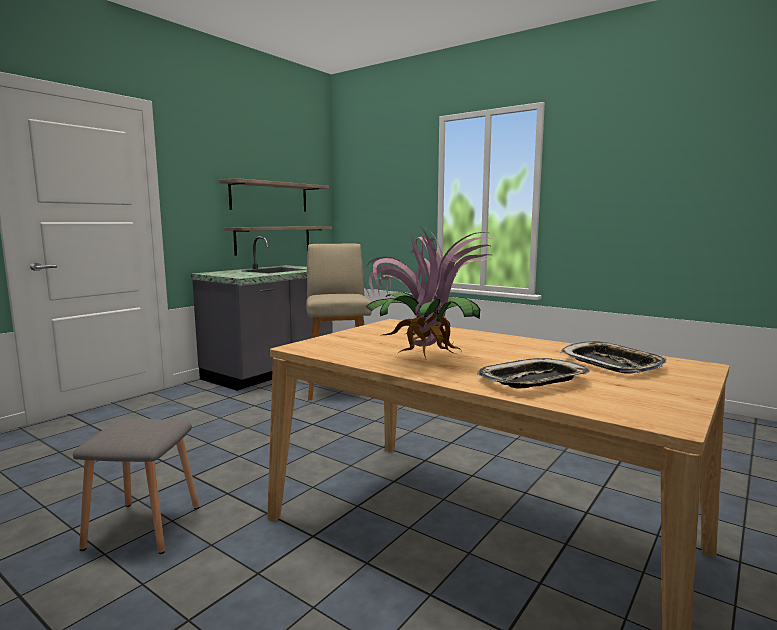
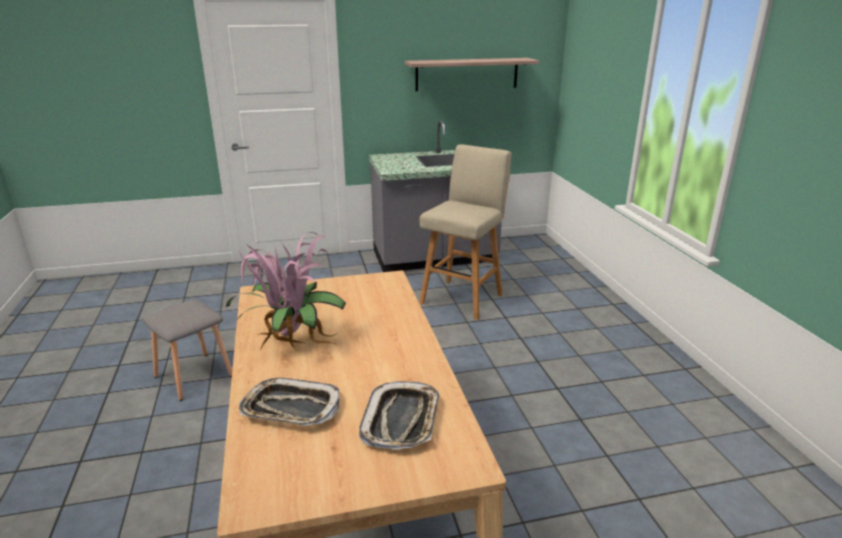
camera: 40 degrees right, 15 degrees up
shelf [224,226,332,256] -> none

